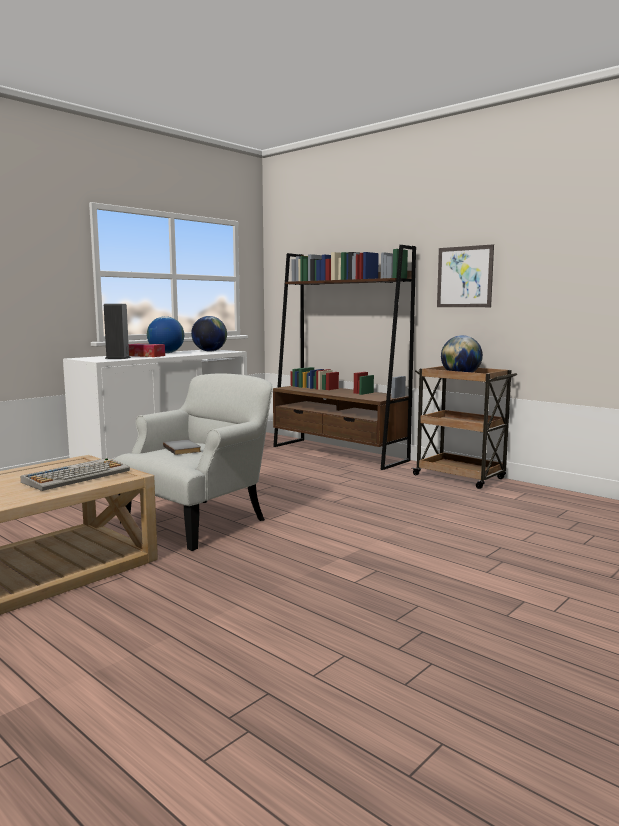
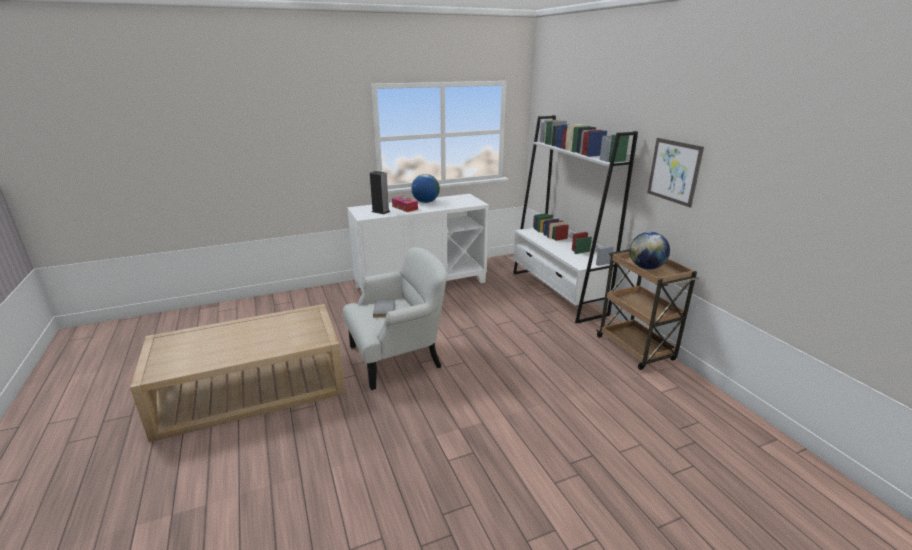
camera: 25 degrees right, 15 degrees up
keyboard [21,458,130,491] -> none
globe [191,316,227,352] -> none
brown bookcase [273,245,416,470] -> white bookcase [513,115,638,324]

